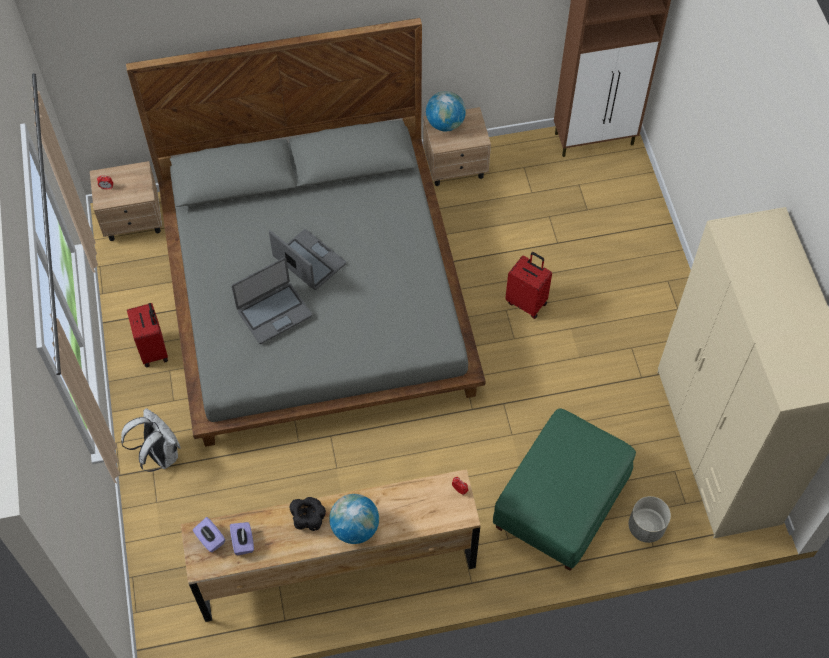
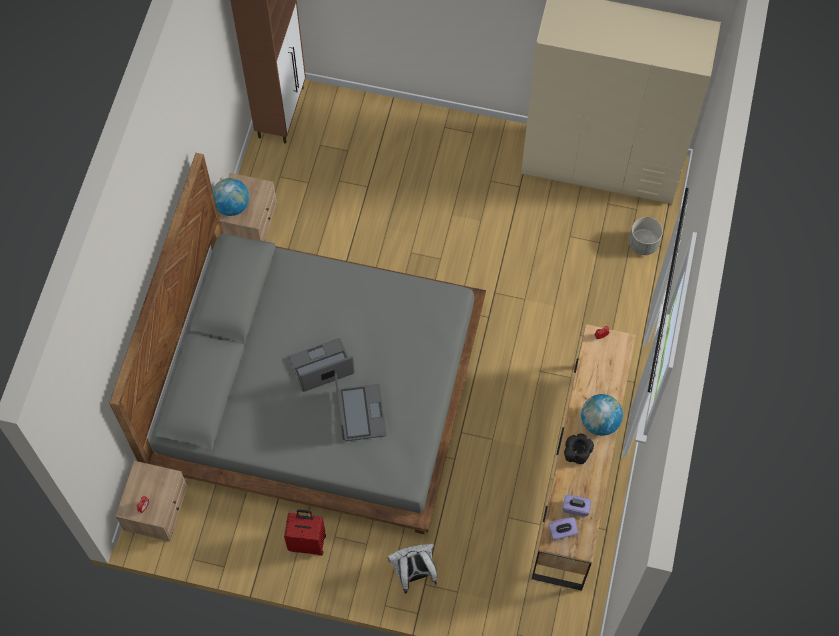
camera: 65 degrees left, 5 degrees up
green ottoman [493,408,636,571] -> none
red suitcase [505,252,552,319] -> none

